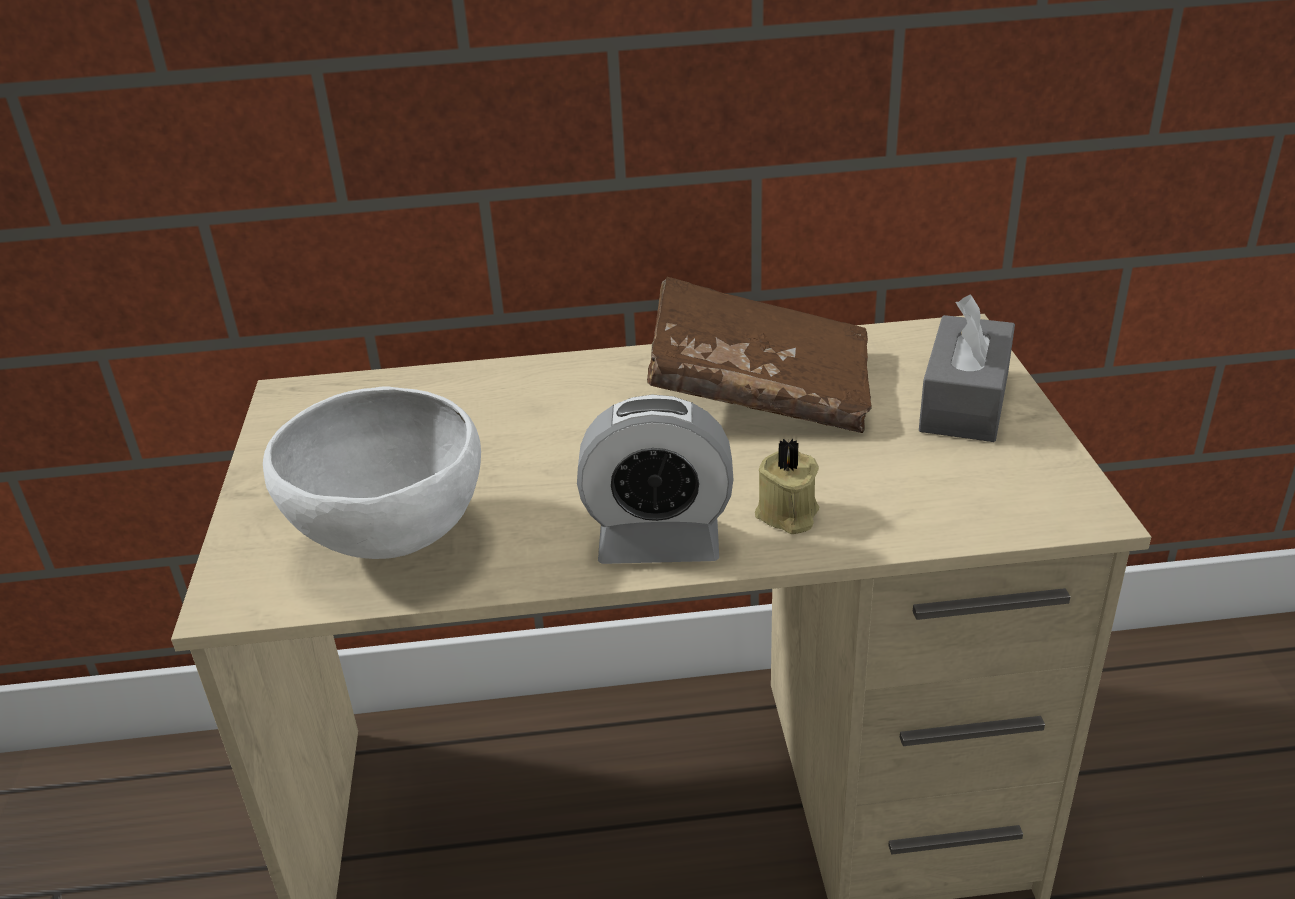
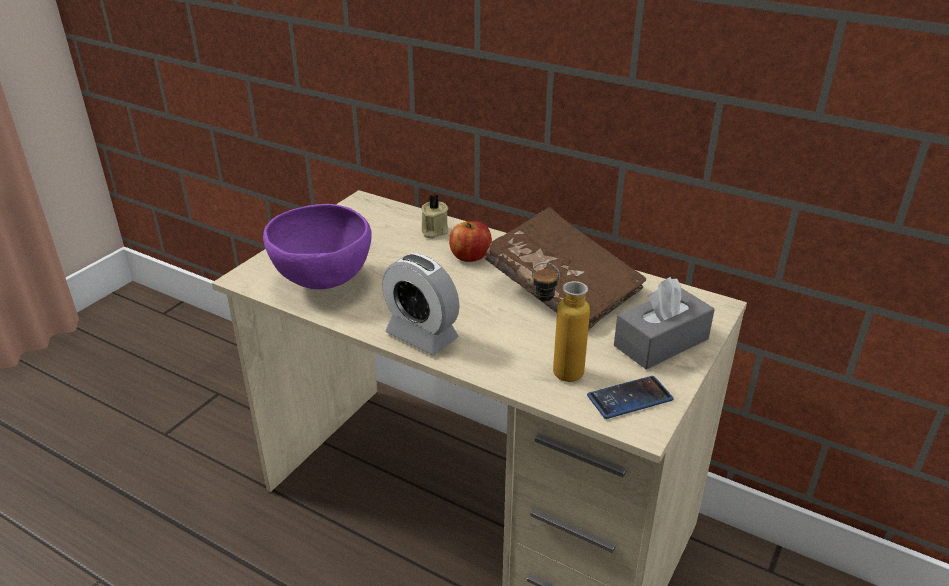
camera: 35 degrees right, 0 degrees up
white bowl [263,386,481,559] -> purple bowl [263,204,372,289]
beige candle [755,439,819,534] -> beige candle moved to [422,194,448,238]
none -> apple [449,221,492,262]
none -> bottle [532,262,590,382]
none -> phone [587,376,674,419]

